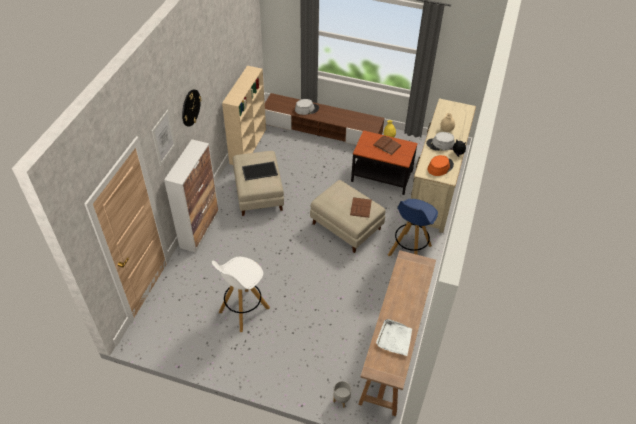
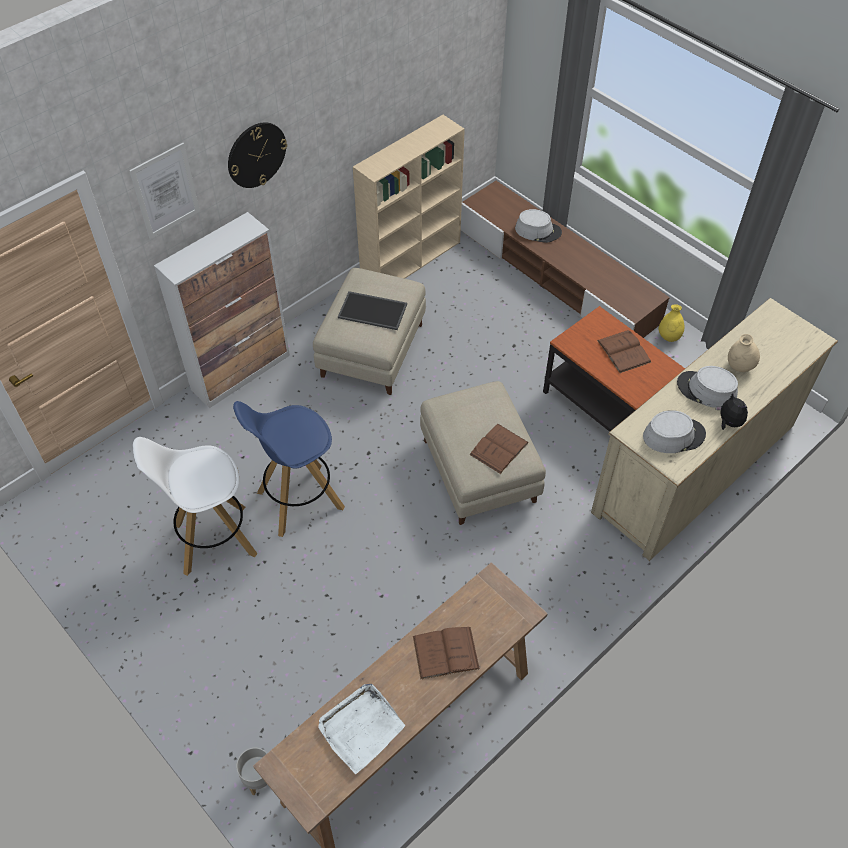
camera: 30 degrees right, 5 degrees up
blue stool [388,199,438,256] -> blue stool moved to [233,401,345,537]
orange hat [428,155,454,176] -> grey hat [643,410,706,453]
none -> brown book [413,627,480,679]

